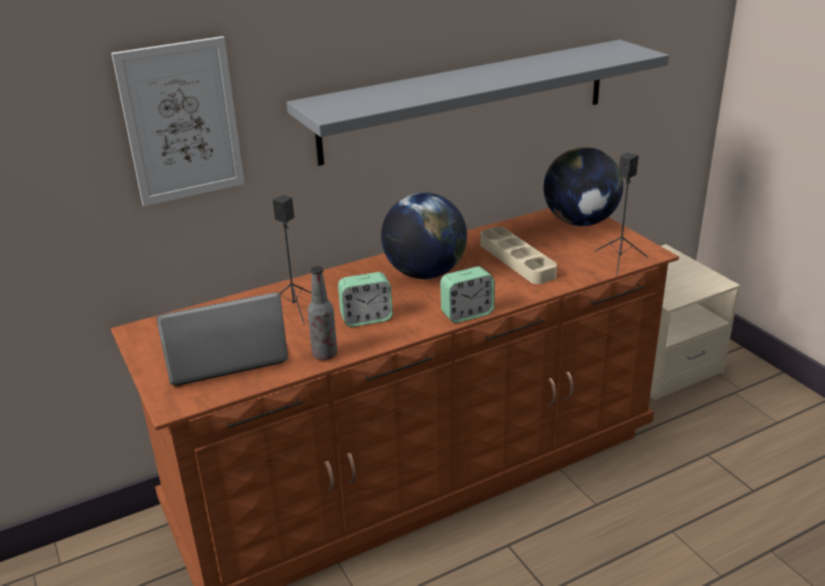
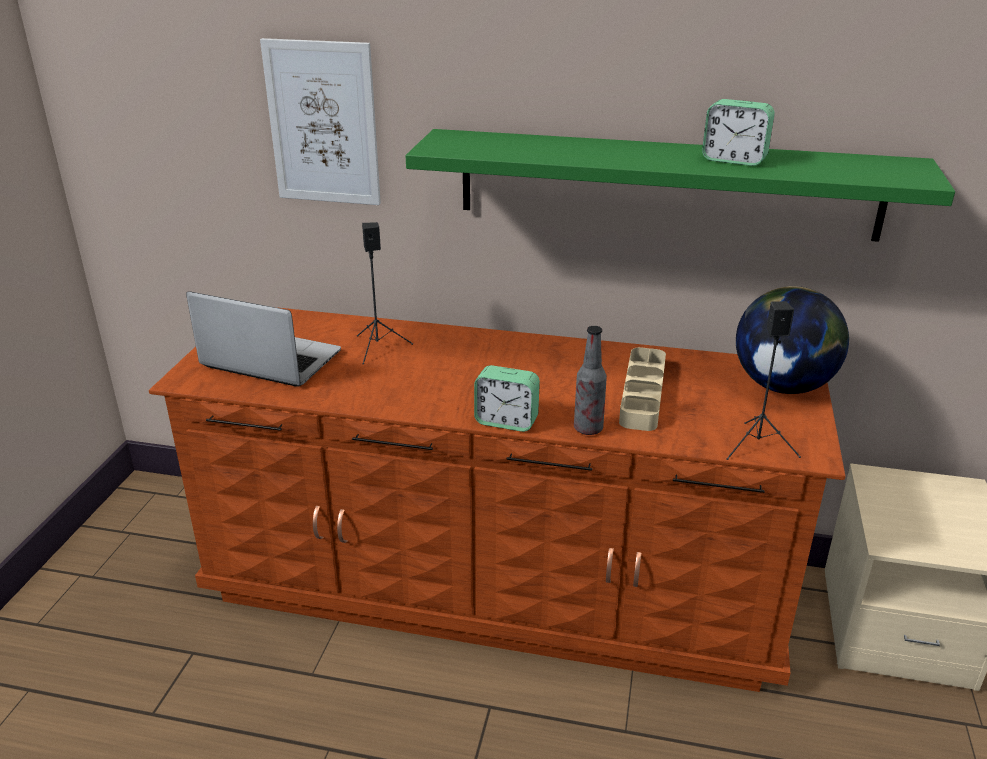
camera: 40 degrees right, 0 degrees up
grey shelf [286,40,669,166] -> green shelf [406,129,955,242]
bottle [308,266,338,360] -> bottle moved to [574,326,607,435]
alarm clock [338,272,393,327] -> alarm clock moved to [702,99,775,166]
globe [381,192,467,279] -> none

